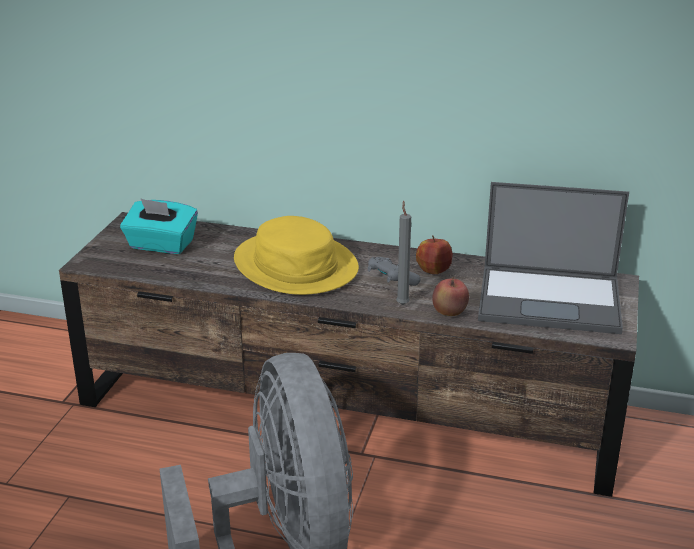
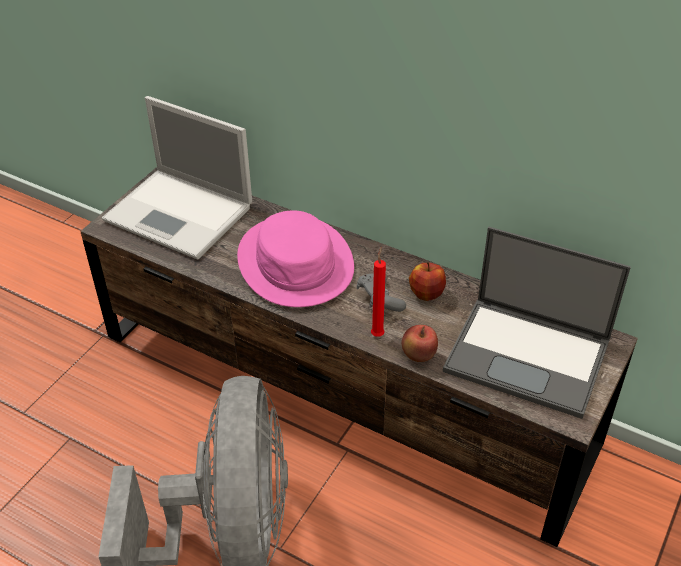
camera: 15 degrees right, 15 degrees up
turquoise tissue box [120,198,198,254] -> laptop [102,96,252,260]
yellow hat [234,216,359,295] -> pink hat [237,210,354,307]
grey candle [396,201,411,305] -> red candle [371,247,386,337]

